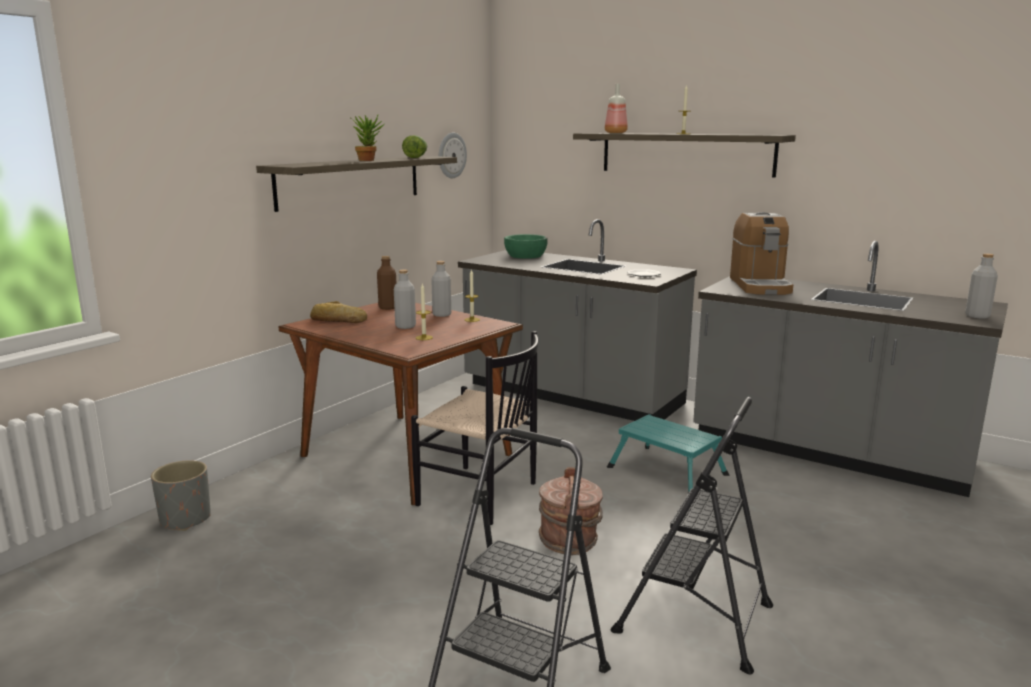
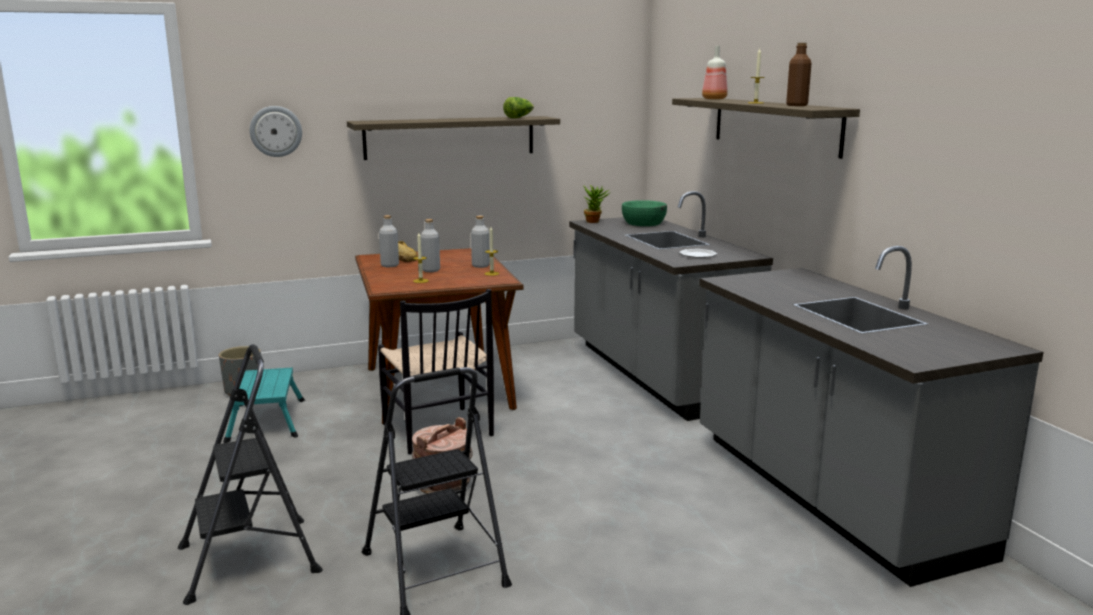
camera: 35 degrees right, 0 degrees up
potted plant [349,115,384,161] -> potted plant moved to [584,185,610,223]
brown bottle [377,256,396,310] -> brown bottle moved to [786,43,811,106]
wall clock [439,133,467,178] -> wall clock moved to [250,106,302,157]
turquoise step ladder [607,414,730,493] -> turquoise step ladder moved to [223,368,305,443]
coffee machine [730,212,793,295] -> none
grey bottle [965,253,998,319] -> grey bottle moved to [379,215,399,267]

